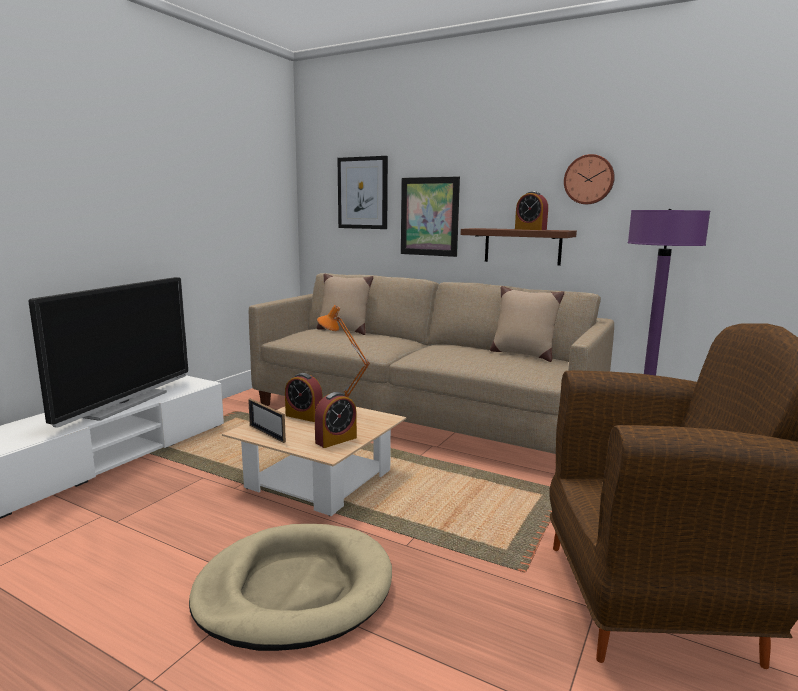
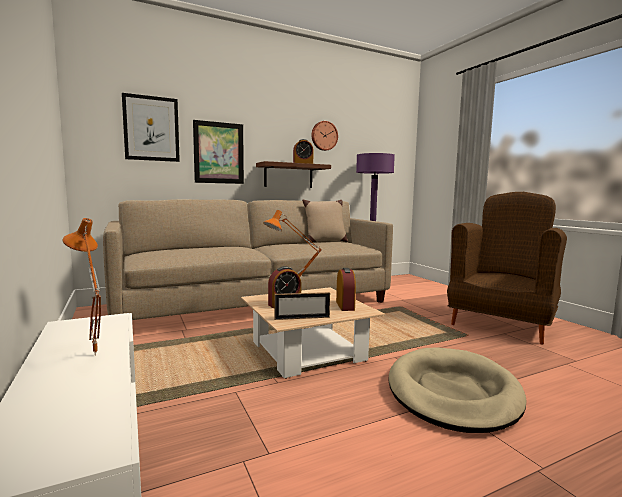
camera: 55 degrees left, 5 degrees down
television [28,277,188,428] -> orange table lamp [63,218,101,355]
beige pillow [317,274,373,335] -> none

